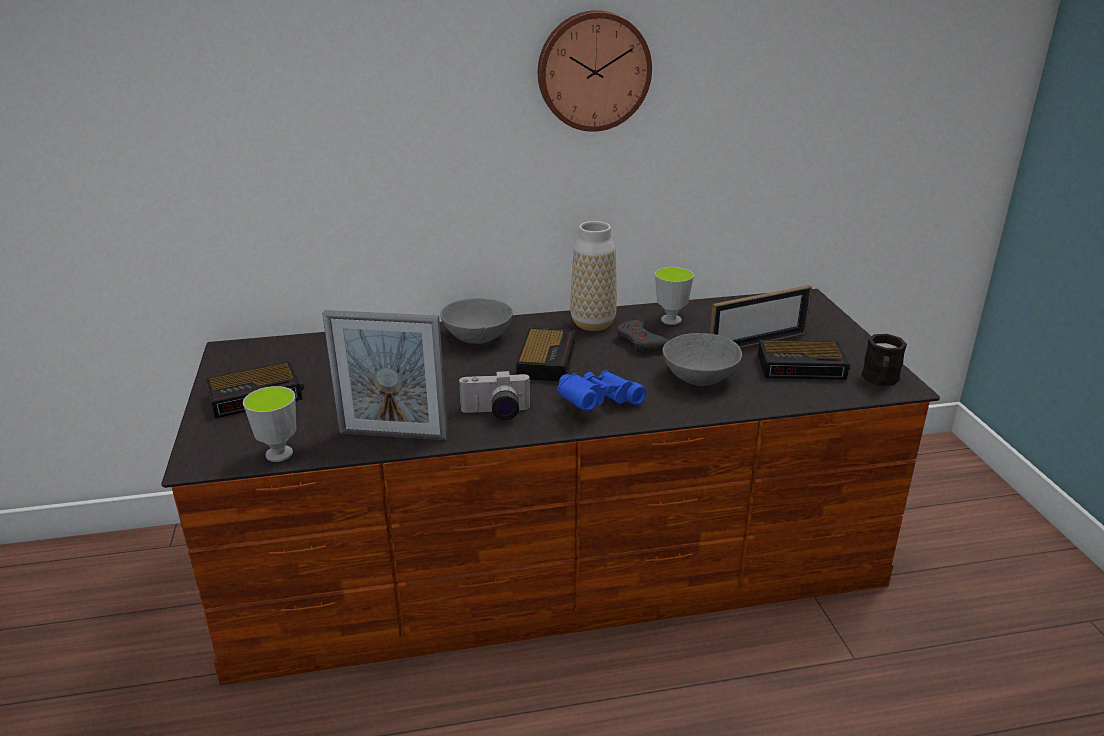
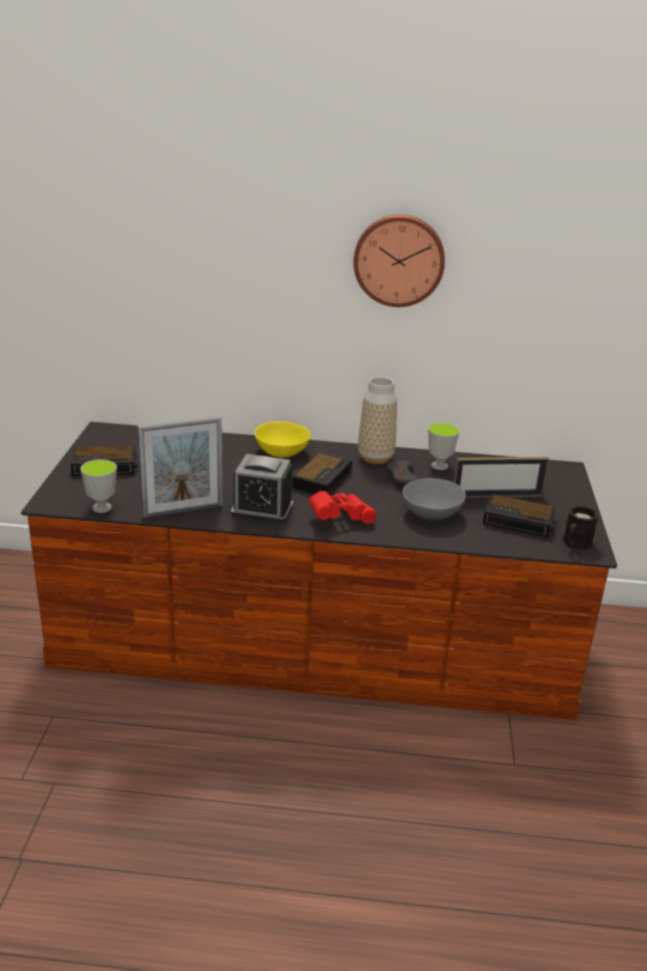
camera: 15 degrees right, 0 degrees up
picture frame [322,310,448,440] -> picture frame turned 45 degrees counterclockwise [138,416,223,518]
grey bowl [440,298,513,344] -> yellow bowl [254,421,311,458]
camera [458,370,531,420] -> alarm clock [231,454,294,523]
blue binoculars [557,371,646,411] -> red binoculars [308,491,377,524]

